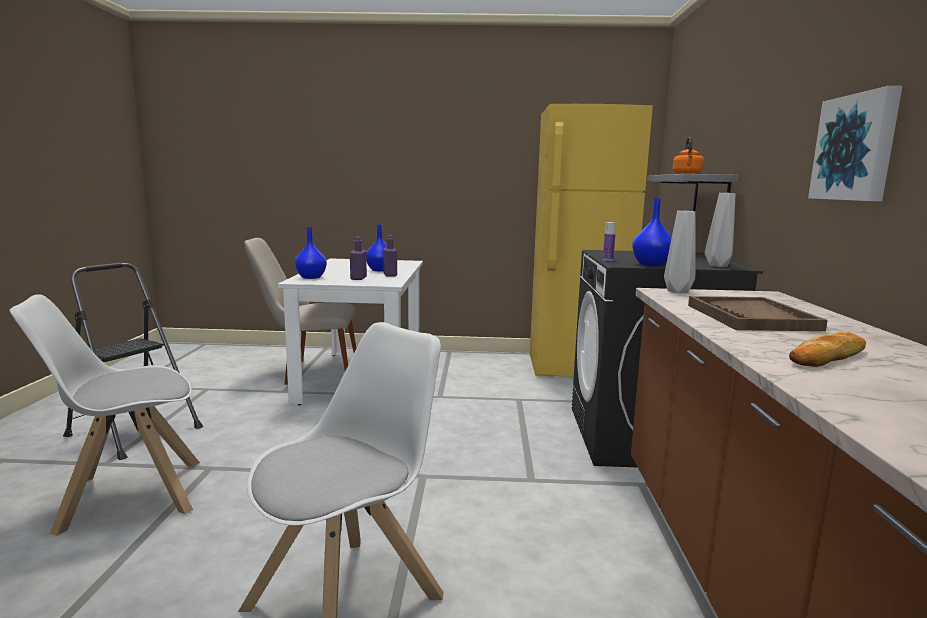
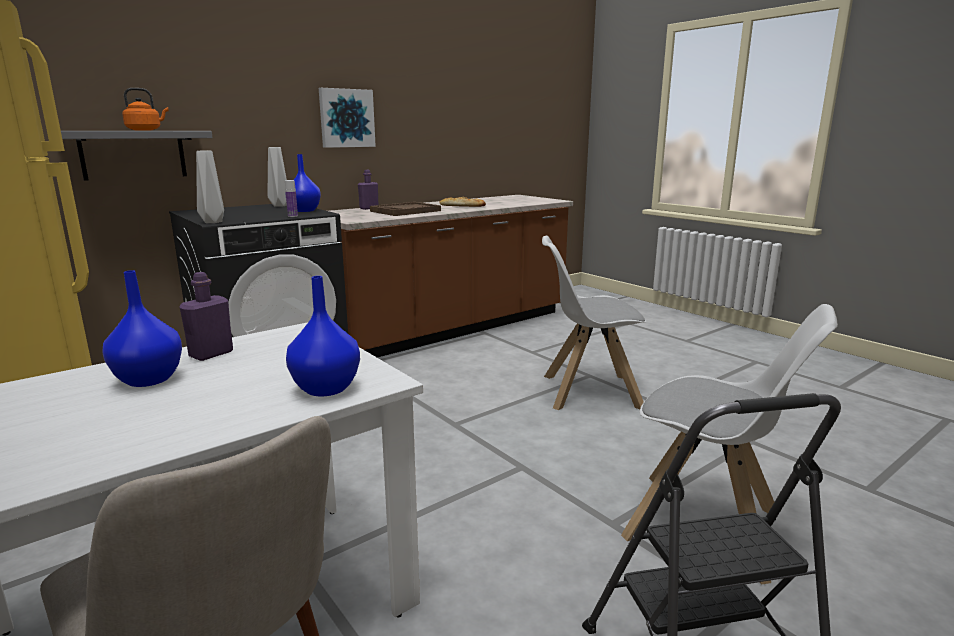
camera: 130 degrees left, 5 degrees up
purple bottle [350,236,367,280] -> purple bottle moved to [358,170,378,210]
grey vase [664,211,695,293] -> grey vase moved to [196,151,224,223]

